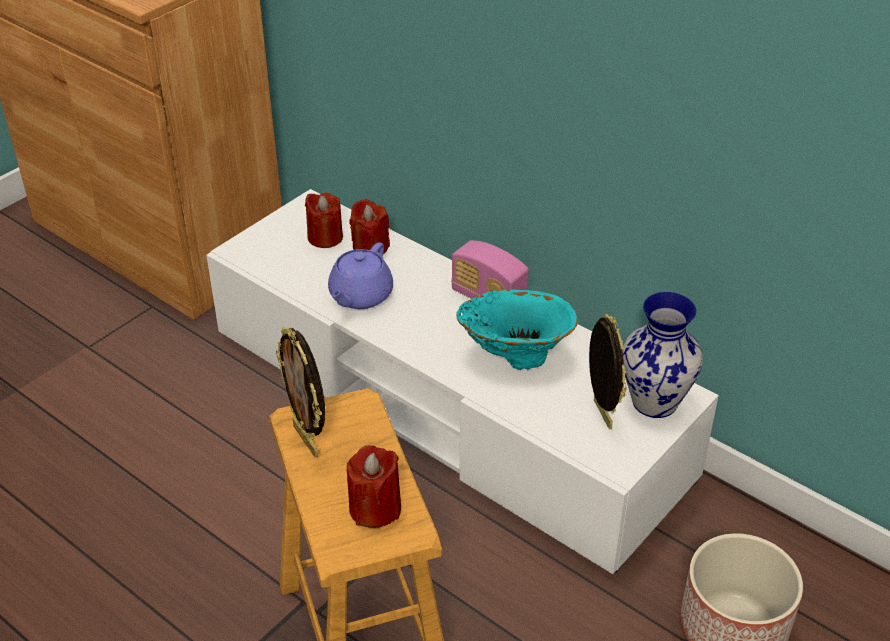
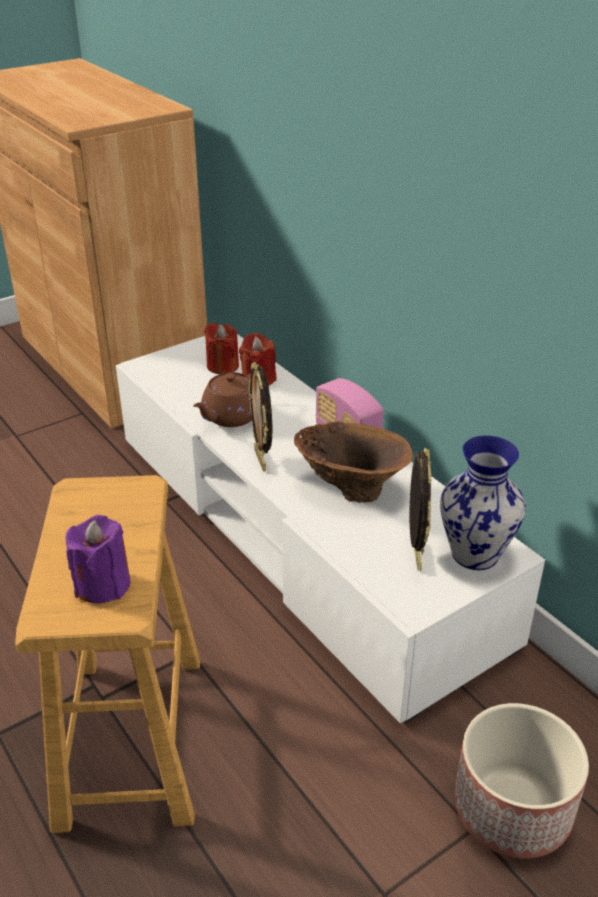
camera: 15 degrees right, 5 degrees down
picture frame [276,327,325,458] -> picture frame moved to [248,362,272,472]
purple teapot [328,242,393,309] -> brown teapot [193,372,252,427]
red candle [347,445,401,528] -> purple candle [66,515,130,604]
turquoise vase [456,289,578,370] -> brown vase [294,421,413,503]

